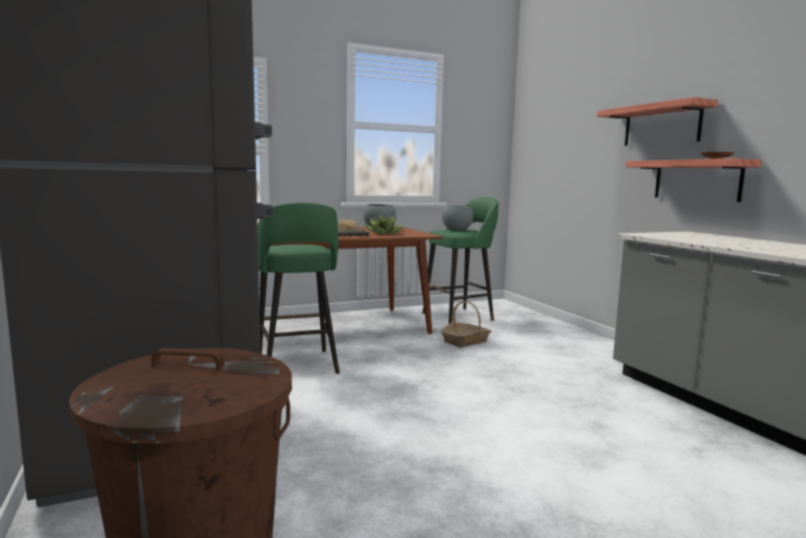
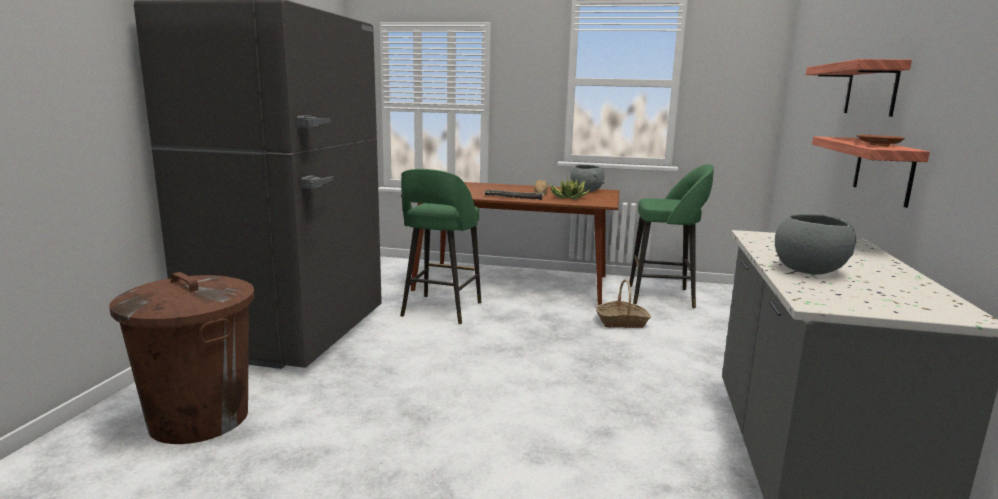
camera: 35 degrees right, 5 degrees up
grey bowl [442,206,474,230] -> grey bowl moved to [775,214,856,275]

